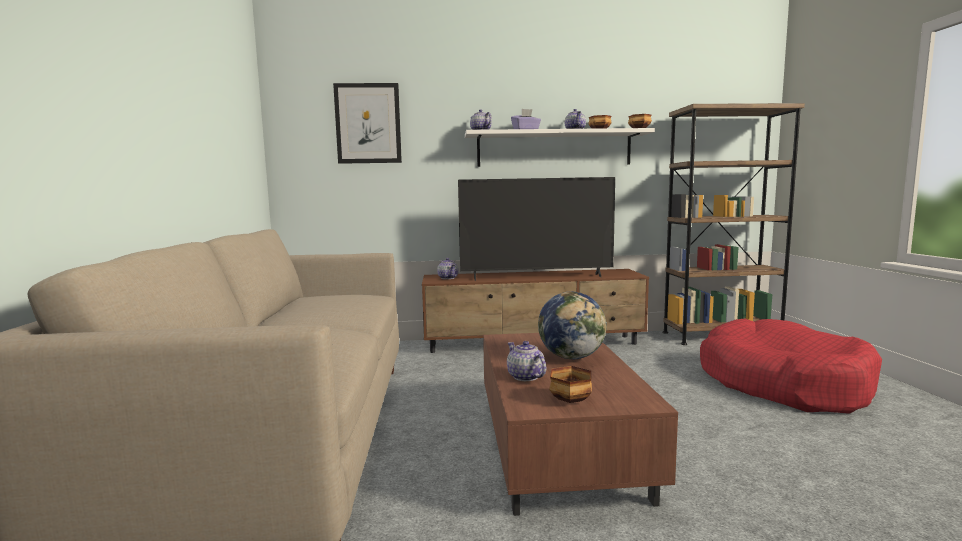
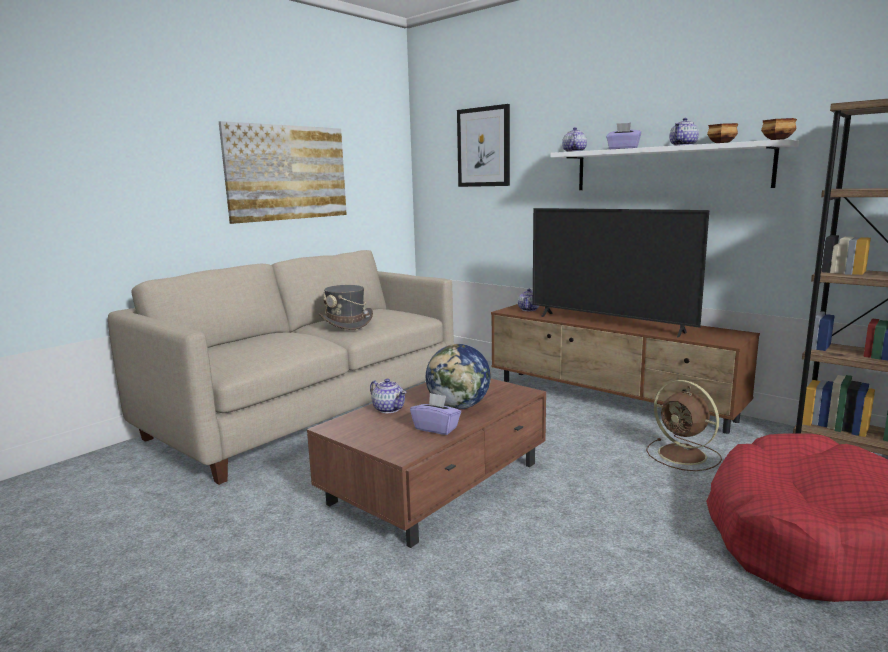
camera: 45 degrees right, 5 degrees up
teapot [507,341,546,381] -> teapot turned 120 degrees clockwise [370,379,407,413]
bowl [549,366,592,403] -> none
none -> picture [219,121,347,224]
none -> grey hat [319,285,373,330]
none -> purple tissue box [410,393,461,435]
none -> brown fan [646,380,722,471]

